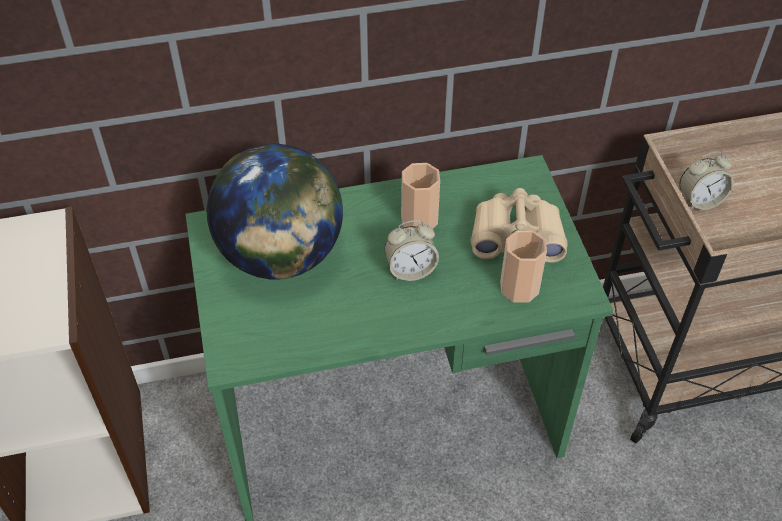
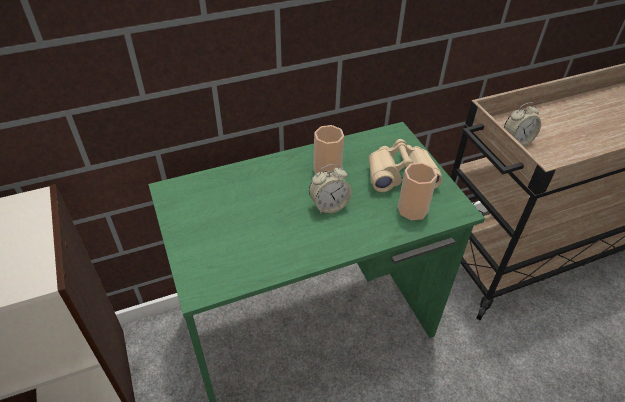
camera: 10 degrees left, 5 degrees down
globe [206,144,343,280] -> none

